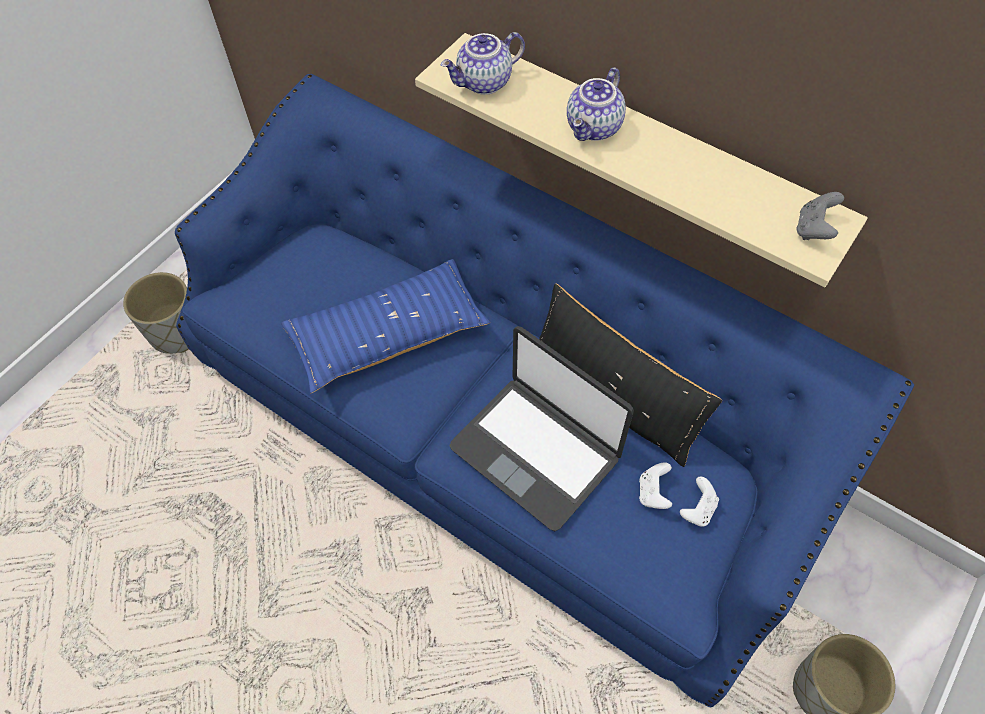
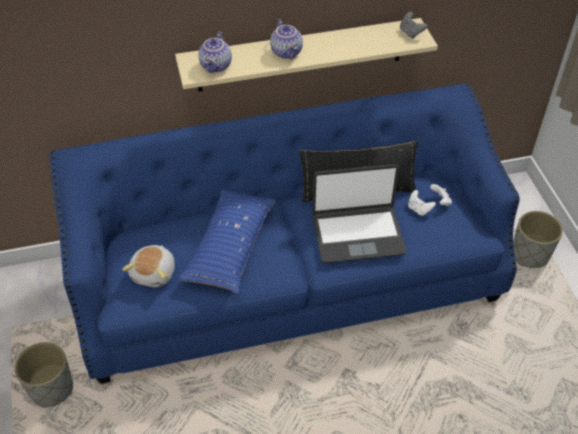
camera: 50 degrees left, 10 degrees down
none -> plush toy [122,245,175,287]

